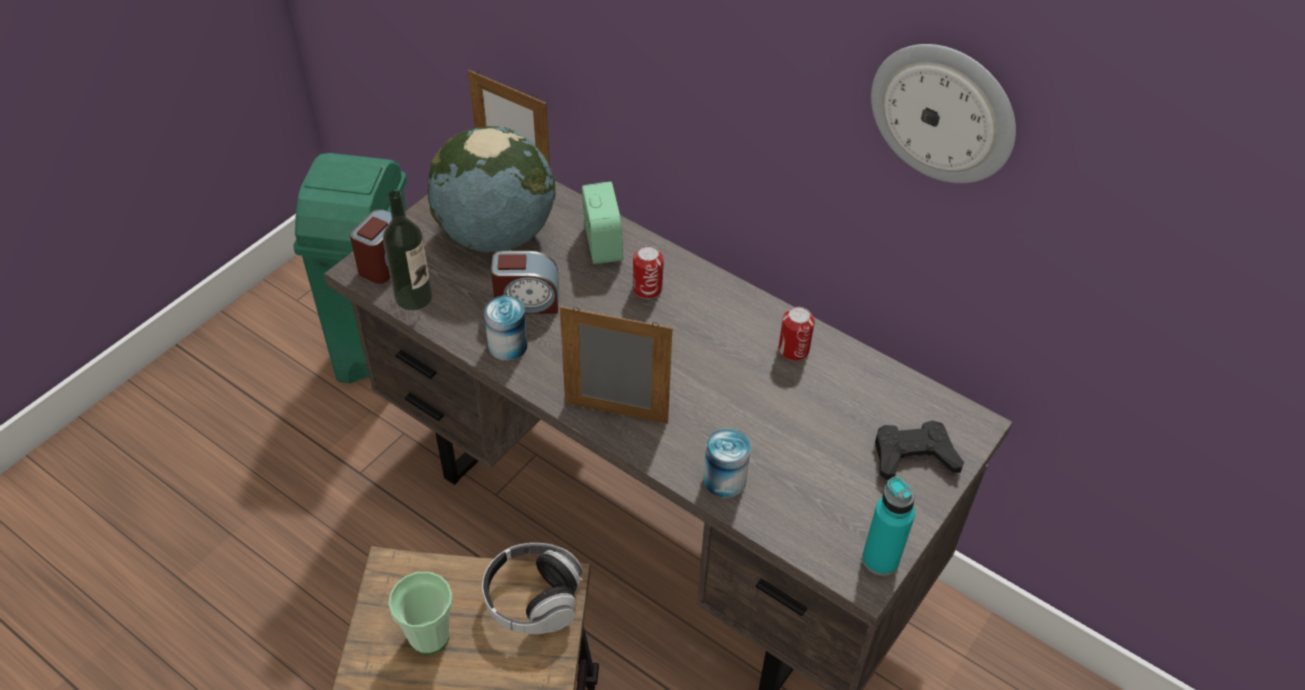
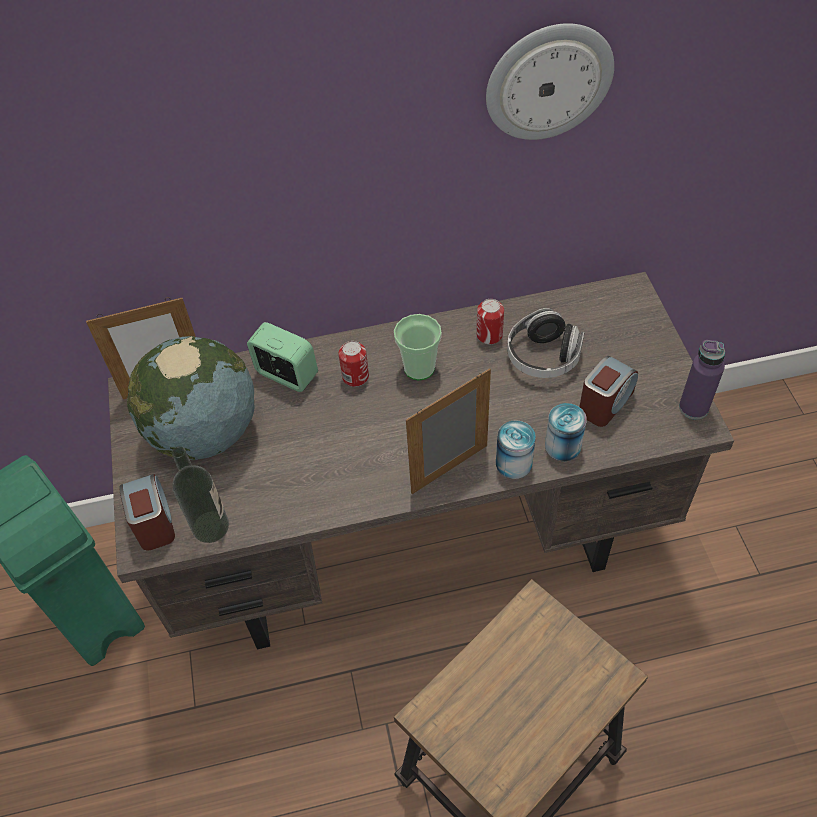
camera: 45 degrees left, 5 degrees up
cup [388,572,452,654] -> cup moved to [394,314,442,380]
headphones [482,543,583,634] -> headphones moved to [507,308,584,378]
can [484,295,528,361] -> can moved to [496,420,536,479]
alarm clock [491,251,559,314] -> alarm clock moved to [579,356,638,427]
turquoise bottle [862,476,915,576] -> purple bottle [679,340,725,420]
black game controller [875,420,964,480] -> none

